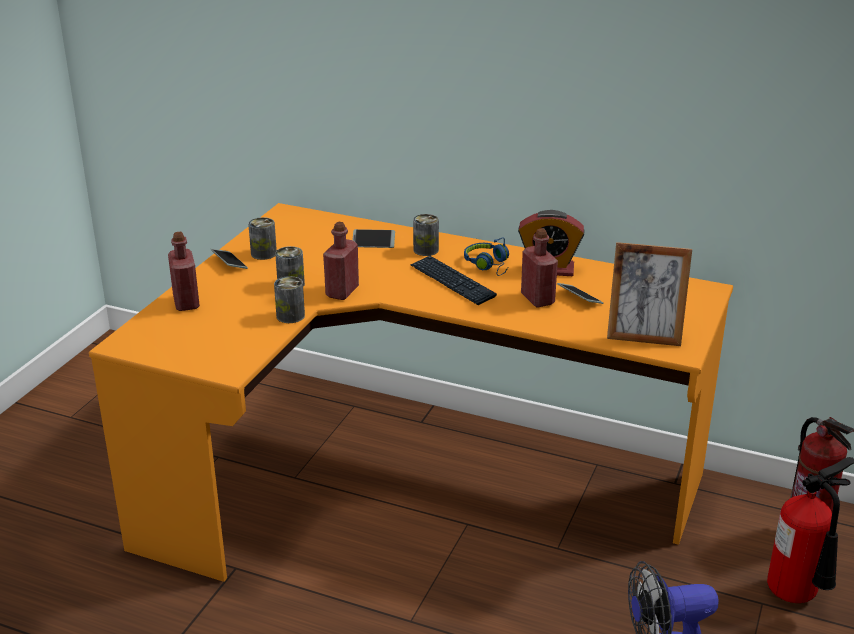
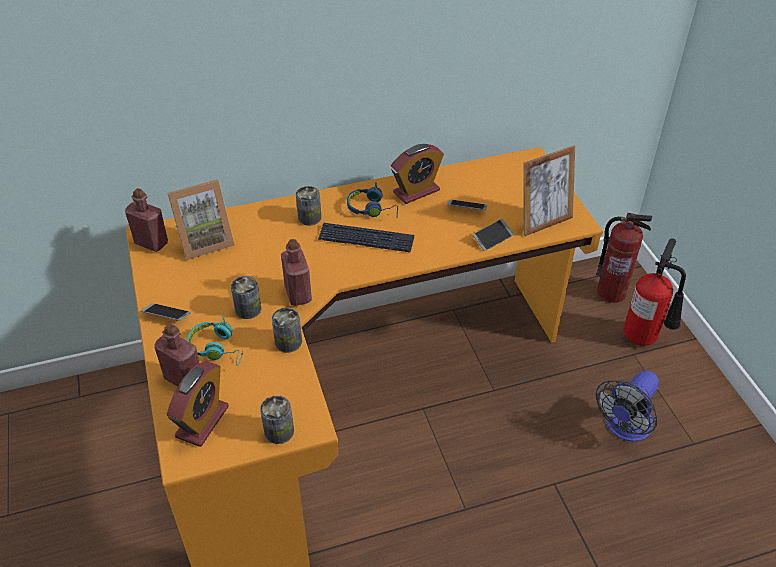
camera: 40 degrees left, 15 degrees up
can [248,217,277,260] -> can moved to [260,395,294,444]
phone [352,229,395,248] -> phone moved to [473,219,514,251]
red bottle [521,228,558,307] -> red bottle moved to [125,188,168,252]
none -> picture frame [167,179,235,260]
none -> alarm clock [167,361,229,447]
none -> turquoise headphones [186,318,243,366]

